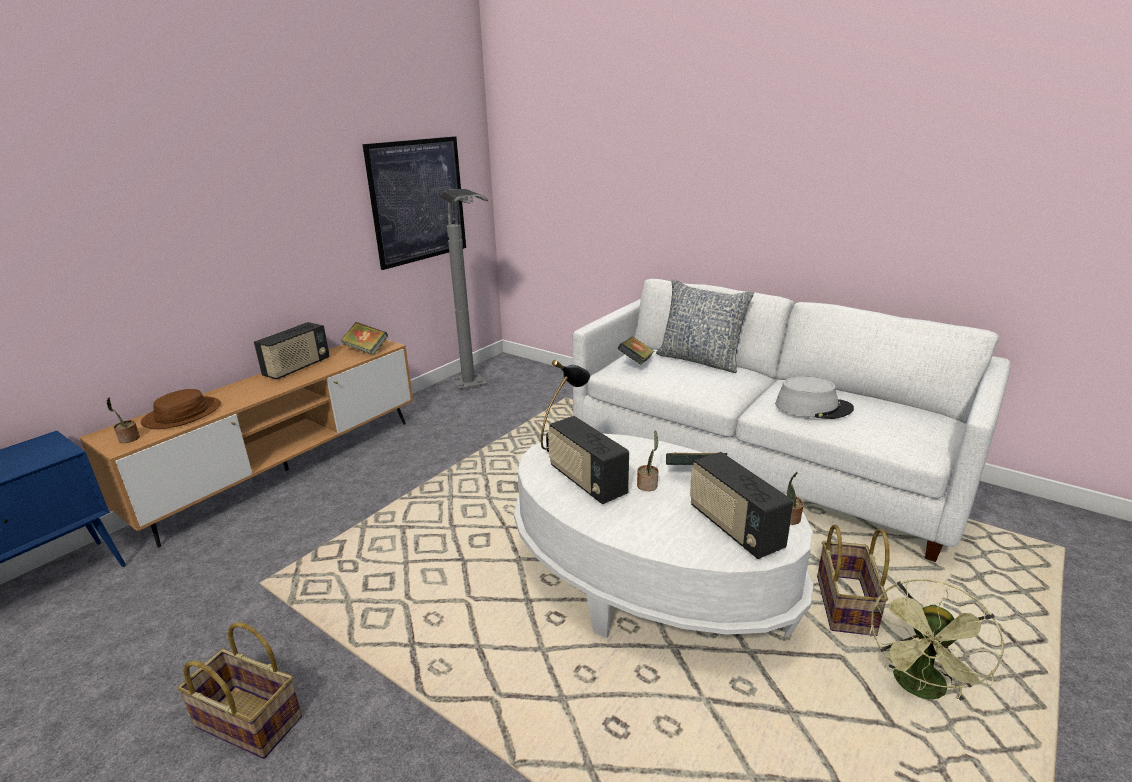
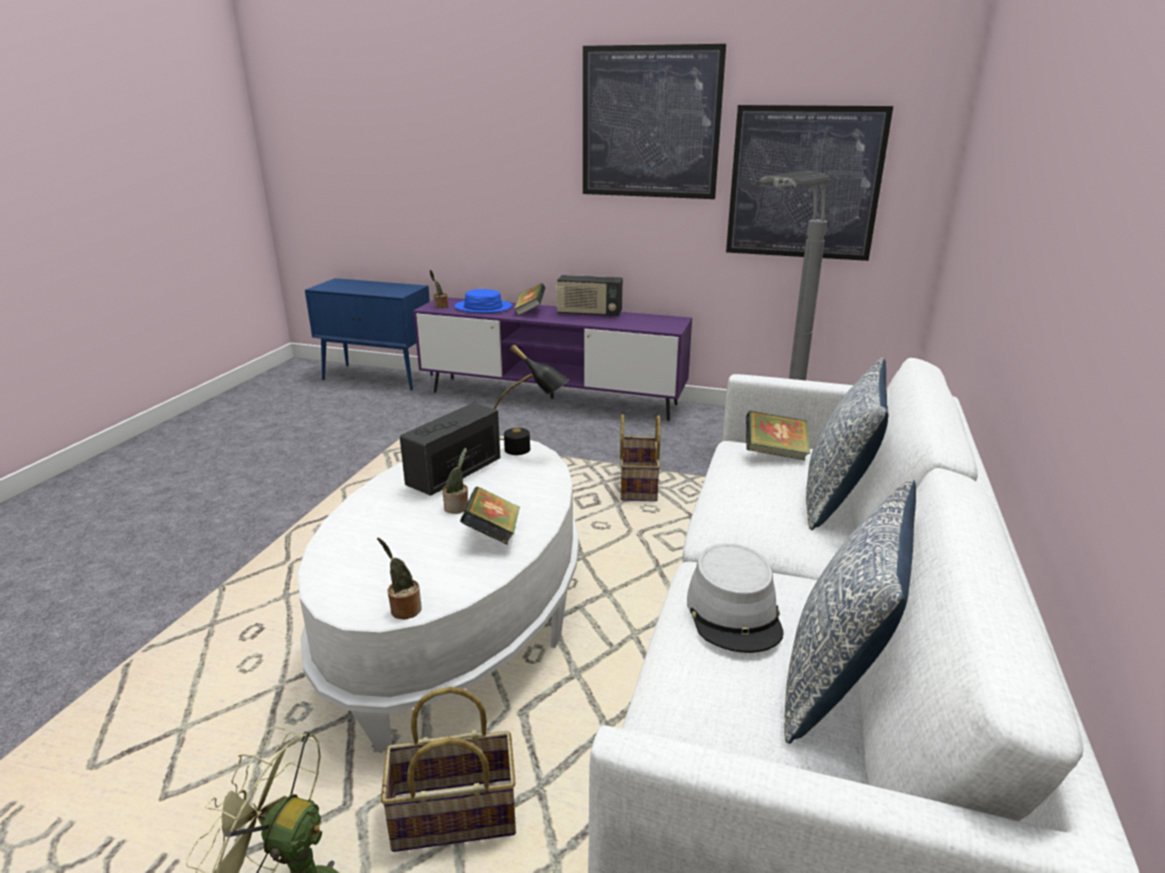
camera: 70 degrees right, 0 degrees up
brown tv stand [79,340,413,548] -> purple tv stand [413,297,692,421]
brown hat [141,389,221,429] -> blue hat [455,289,512,313]
basket [177,622,302,759] -> basket moved to [620,414,661,501]
book [341,322,388,356] -> book moved to [514,283,545,316]
radio [690,452,794,559] -> none
none -> picture [583,44,726,199]
none -> pillow [784,479,916,744]

